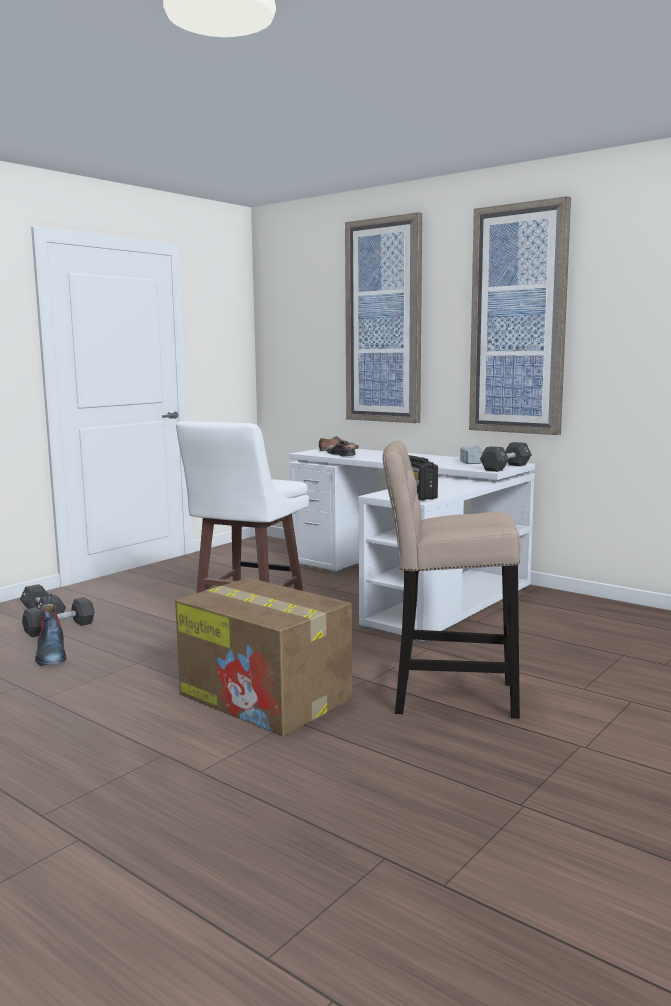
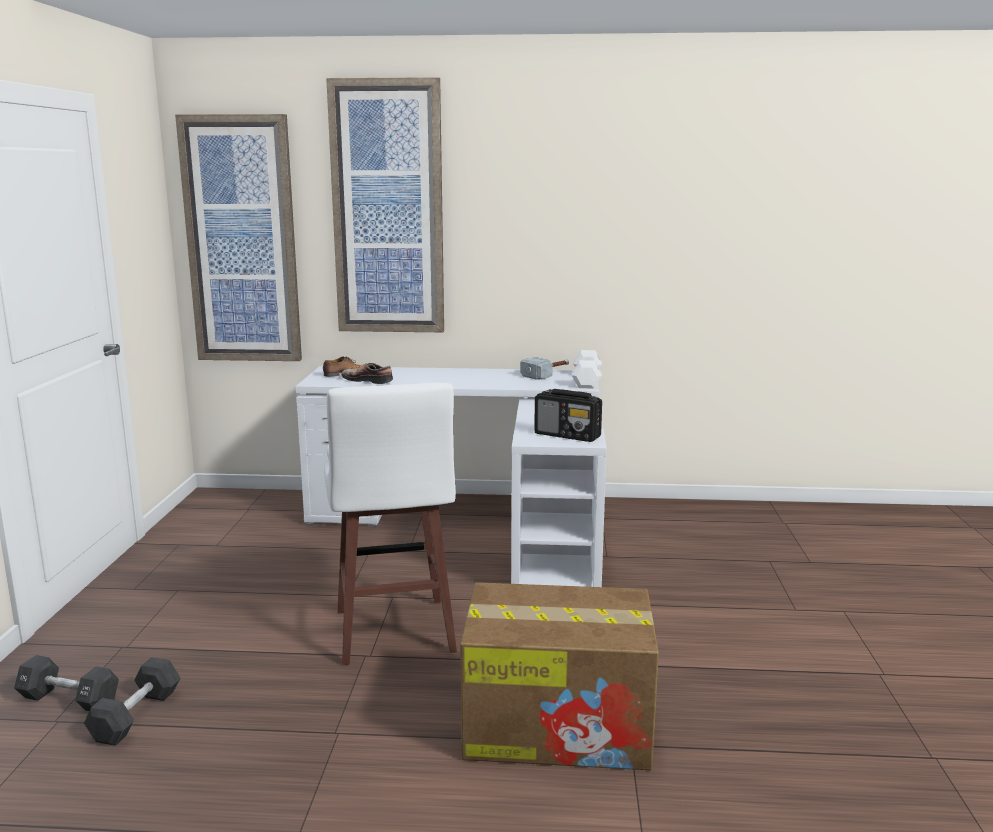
camera: 35 degrees left, 5 degrees up
boot [35,594,66,666] -> none
beige stool [383,440,521,719] -> none
picture [469,196,571,435] -> picture moved to [175,114,302,361]
black dumbbell [480,442,532,472] -> white dumbbell [572,350,602,389]

